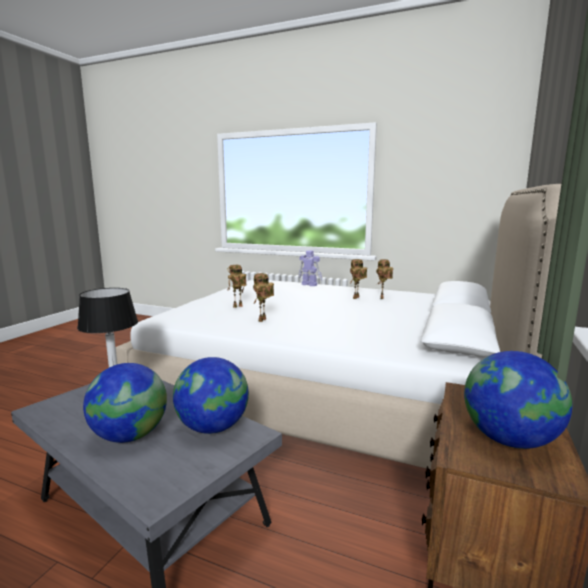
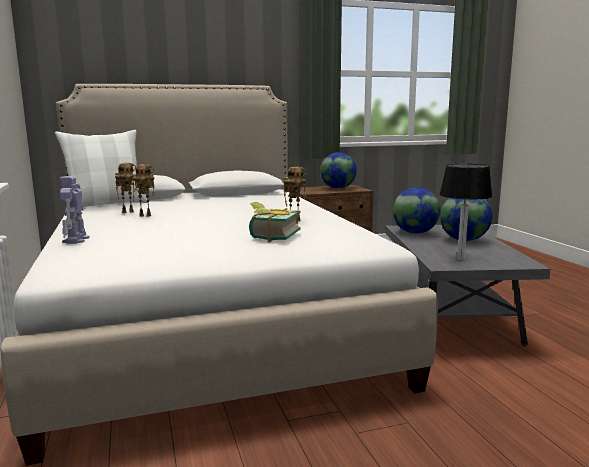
camera: 130 degrees left, 0 degrees up
toy robot [228,265,247,308] -> book [249,202,301,242]
none -> white pillow [55,130,148,207]

